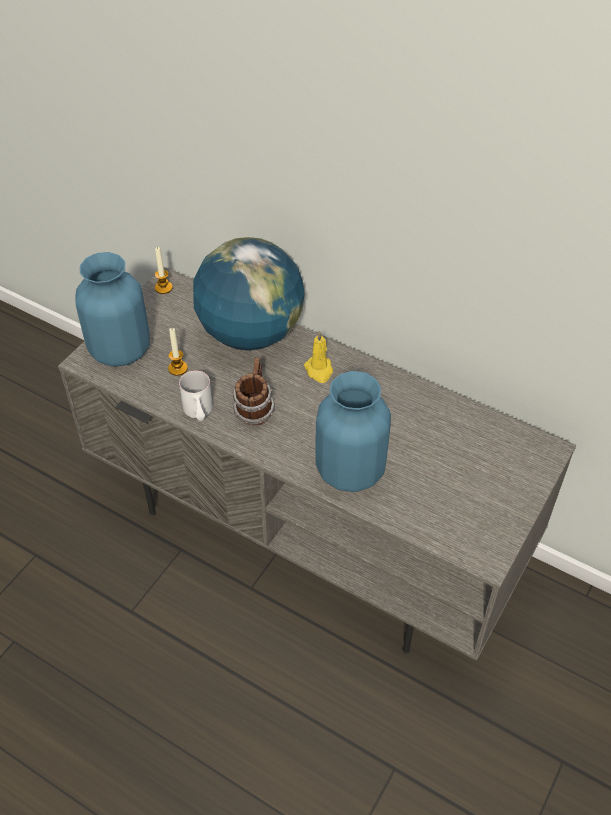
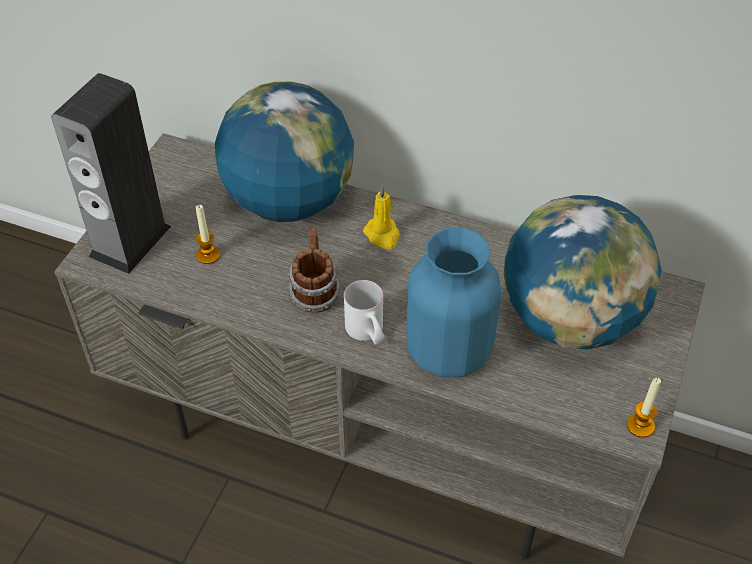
camera: 10 degrees left, 0 degrees up
blue vase [75,252,150,367] -> speaker [51,73,171,274]
candle [155,247,173,294] -> candle moved to [627,378,661,438]
white mug [179,370,213,421] -> white mug moved to [344,280,384,344]
none -> globe [504,195,662,349]

